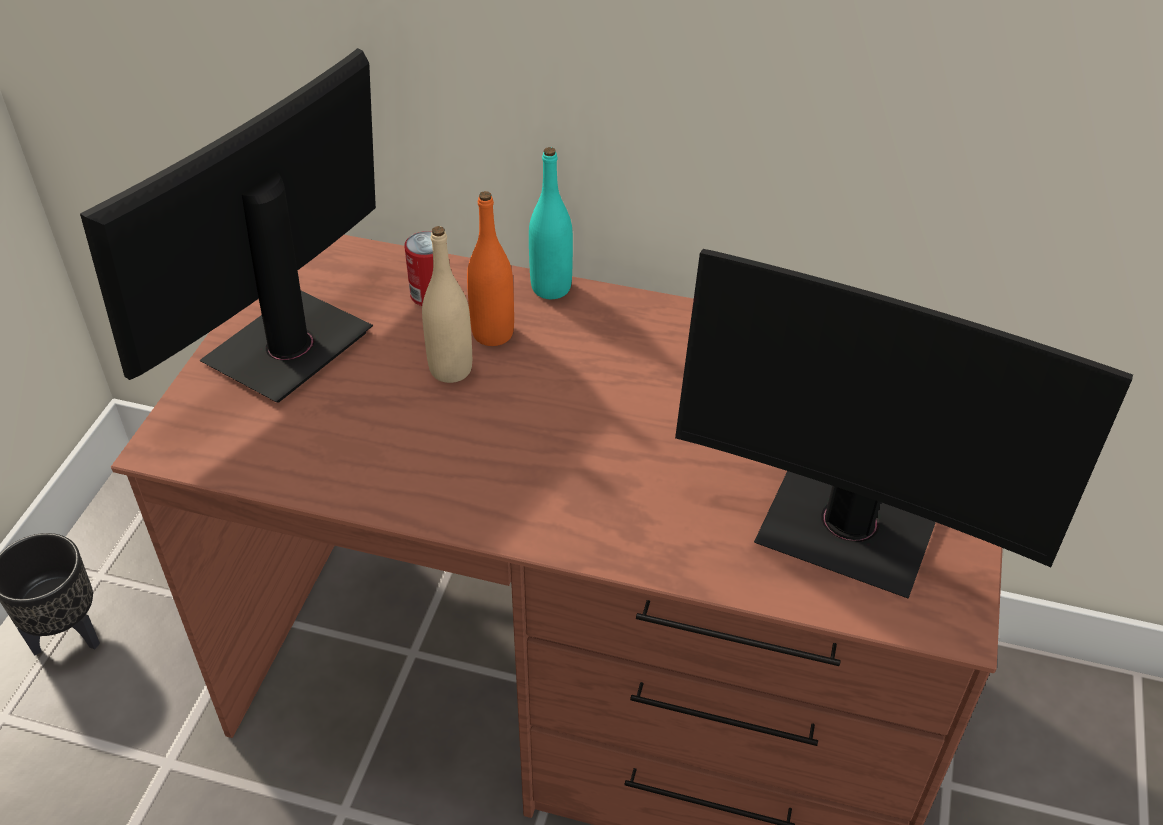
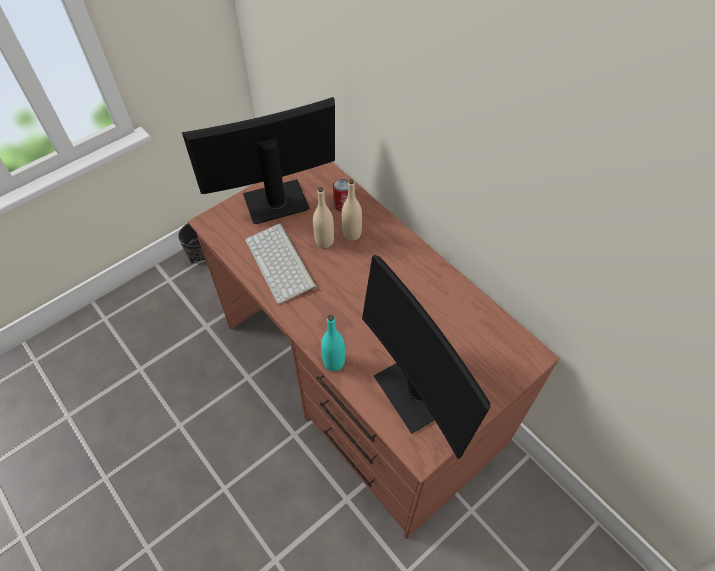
camera: 35 degrees right, 10 degrees up
orange bottle [467,191,514,346] -> beige bottle [342,179,362,241]
turquoise bottle [529,147,573,299] -> turquoise bottle moved to [321,315,345,371]
none -> keyboard [245,223,317,304]

